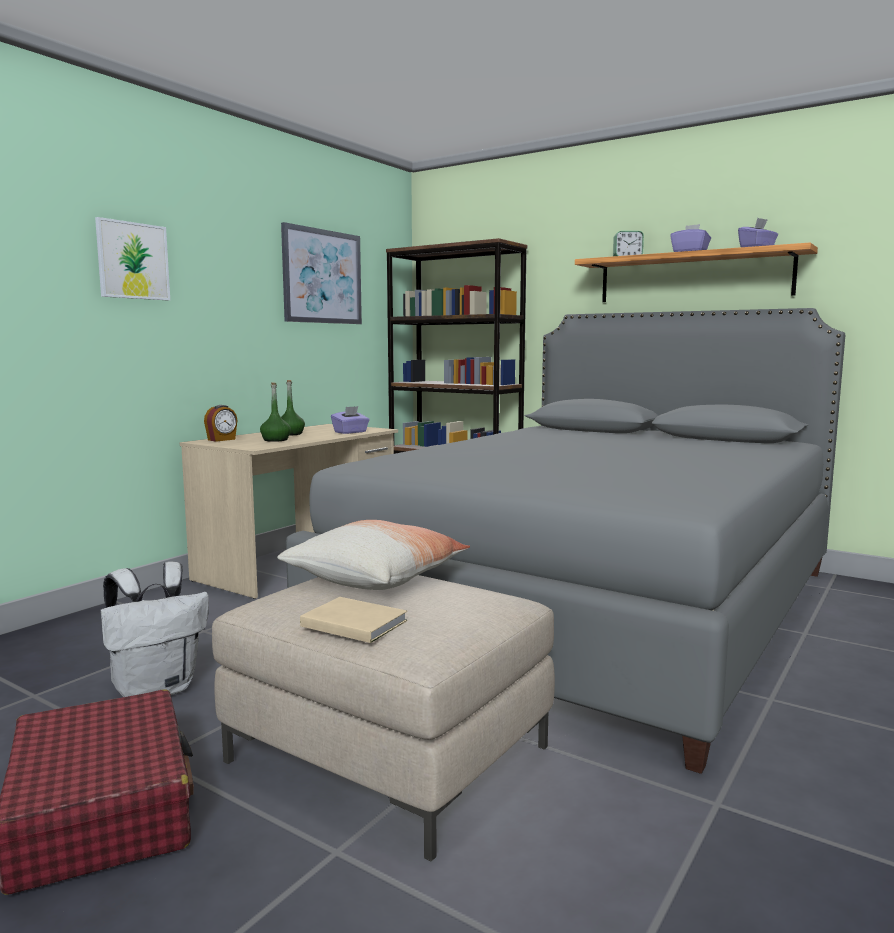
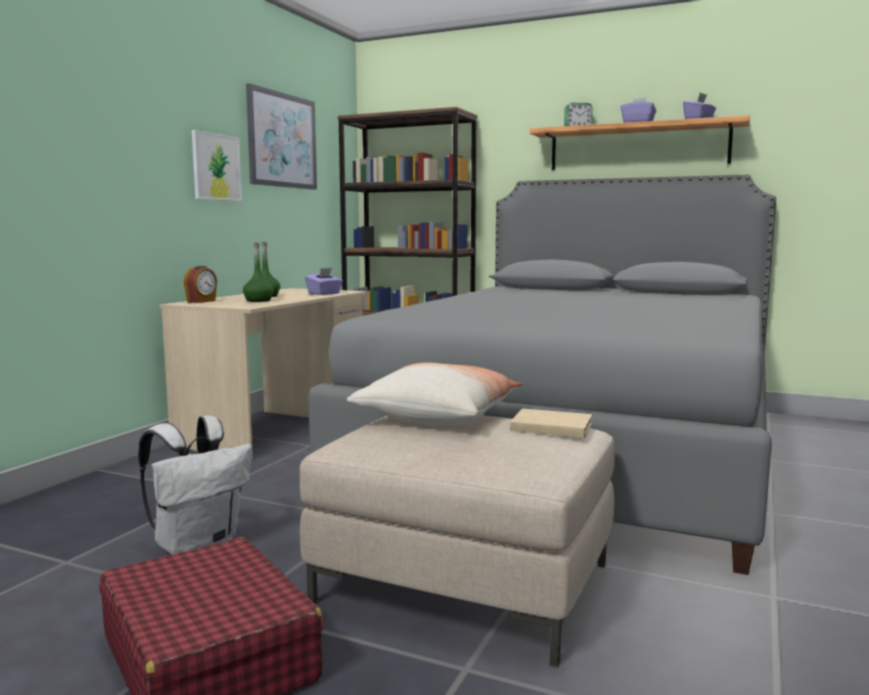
camera: 10 degrees left, 0 degrees up
picture [95,217,170,300] -> picture moved to [192,130,242,201]
beige book [300,597,407,643] -> beige book moved to [510,409,592,438]

